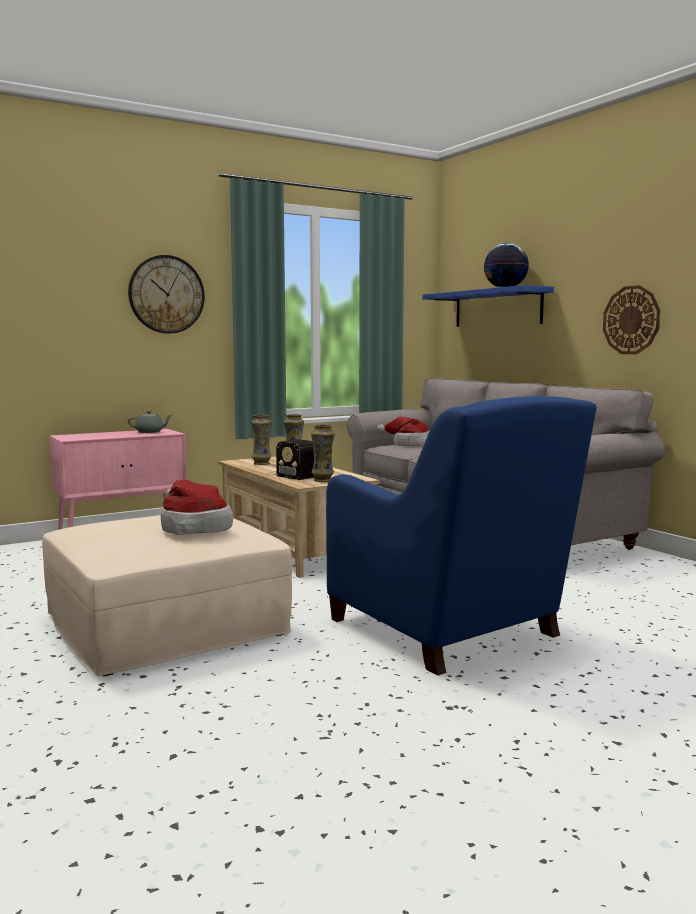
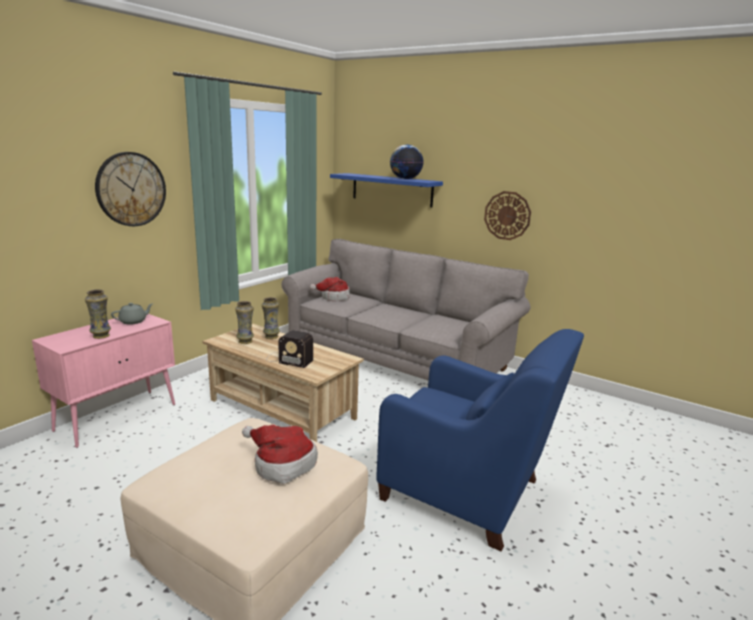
camera: 25 degrees left, 10 degrees up
vase [311,424,335,482] -> vase moved to [85,289,111,339]

